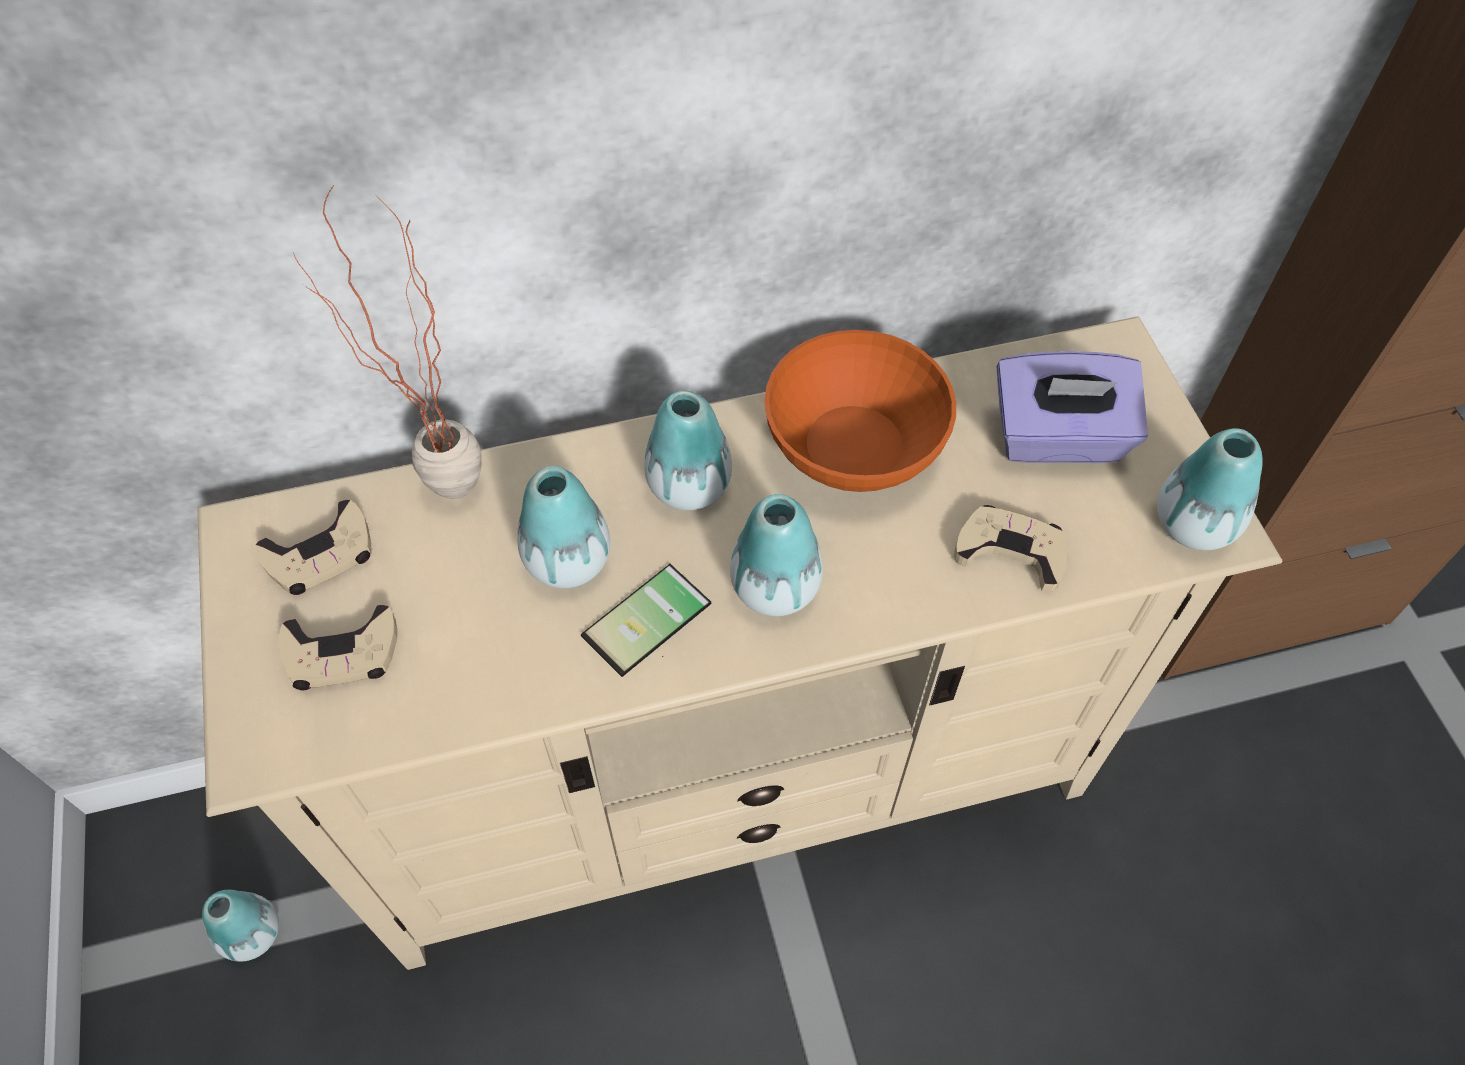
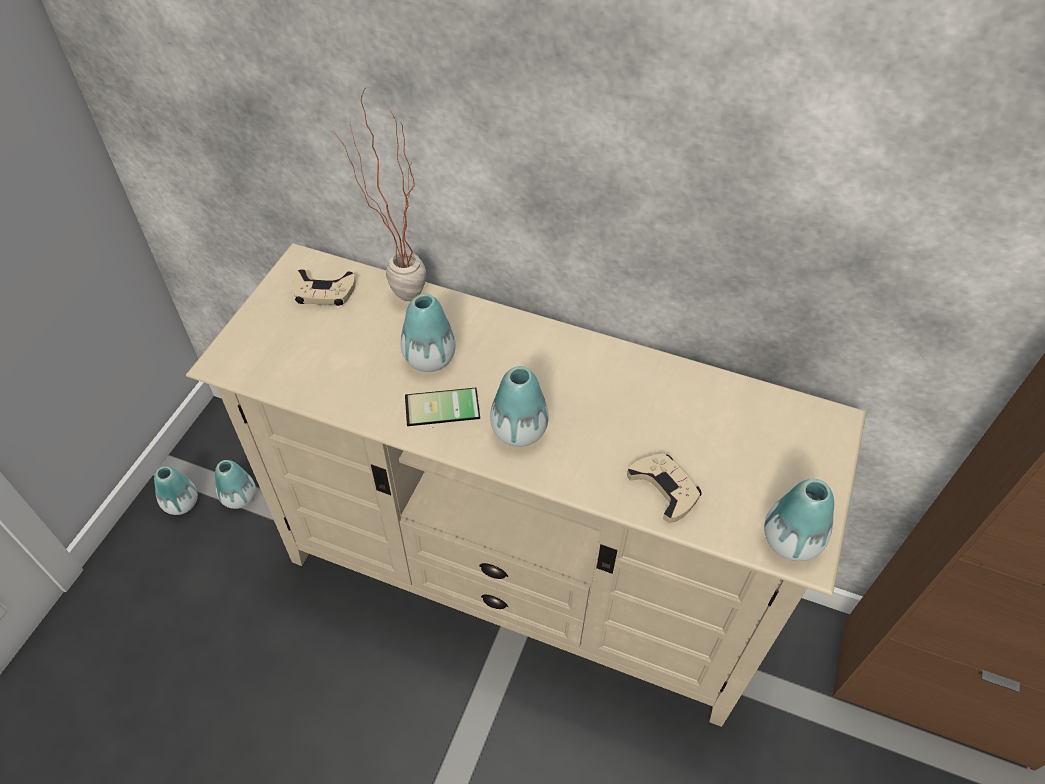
camera: 35 degrees right, 5 degrees down
beige game controller [278,605,397,690] -> none
vase [644,391,732,510] -> vase moved to [154,466,198,515]
orange bowl [764,330,956,492] -> none
purple tissue box [997,351,1148,463] -> none

